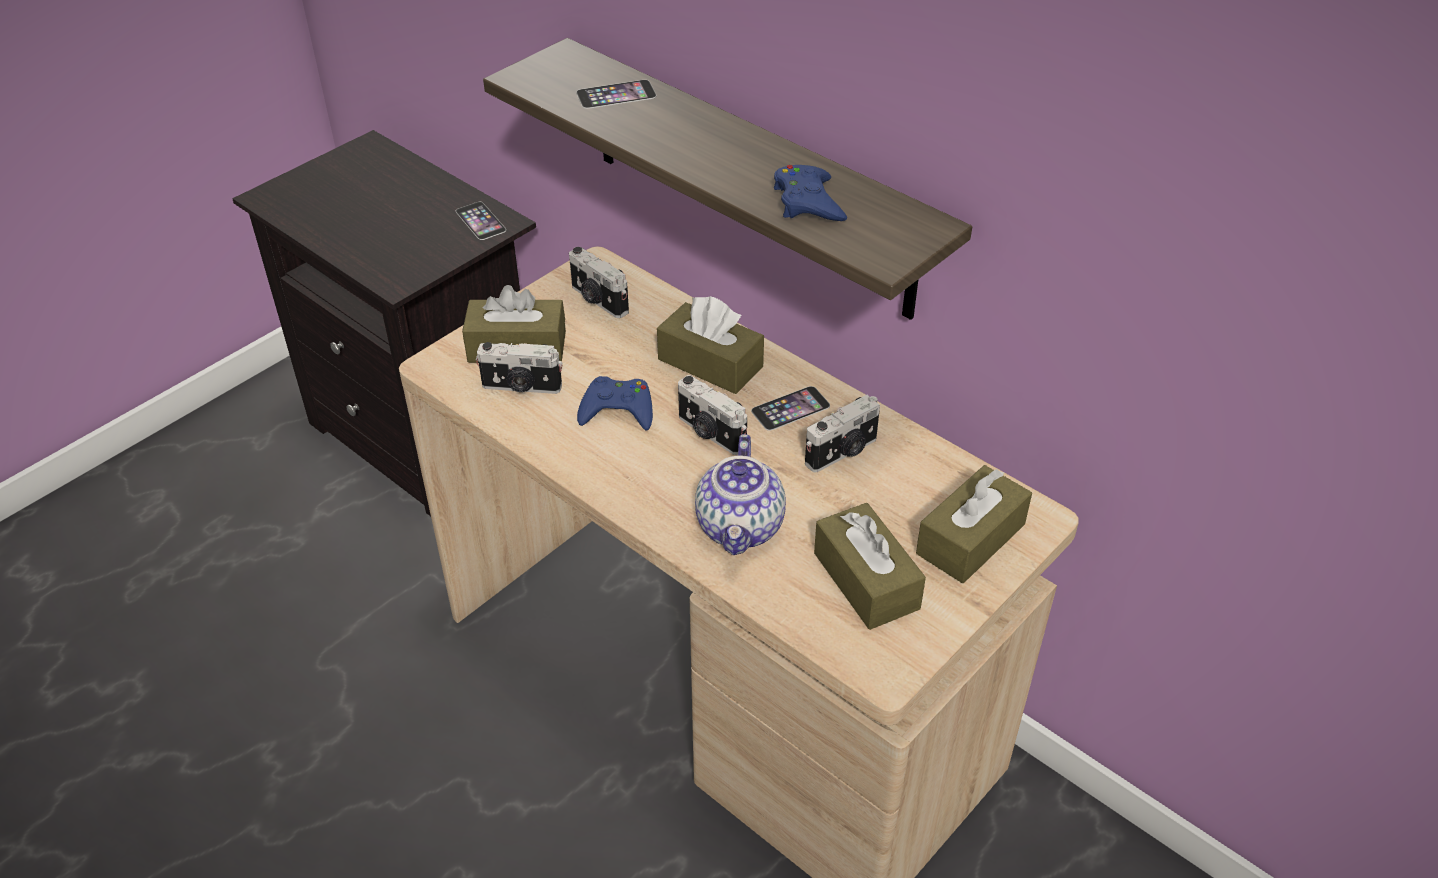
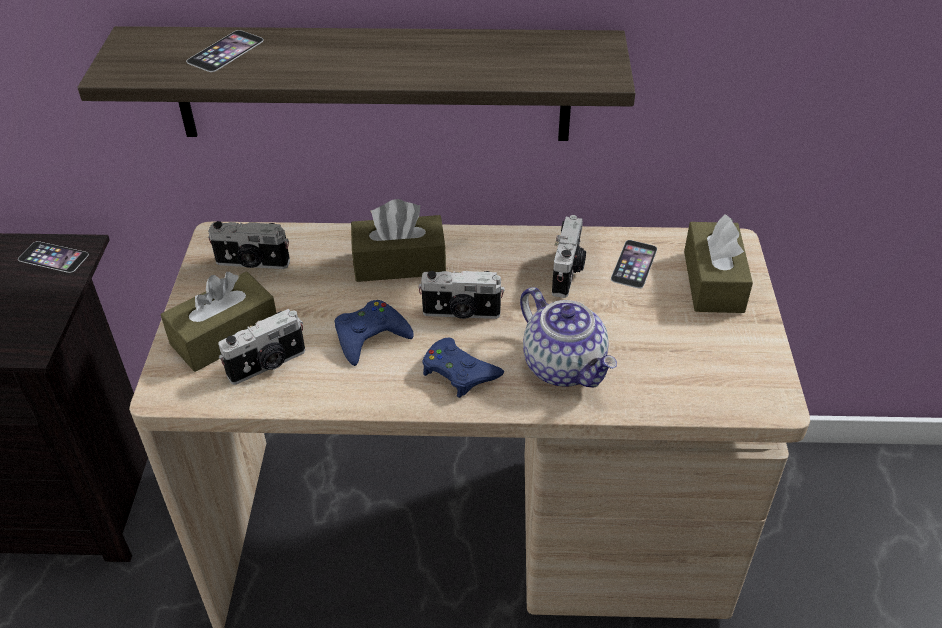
camera: 40 degrees left, 0 degrees up
phone [751,386,830,431] -> phone moved to [611,240,657,289]
blue game controller [774,165,847,221] -> blue game controller moved to [422,338,504,398]
brown tissue box [814,503,926,630] -> none

